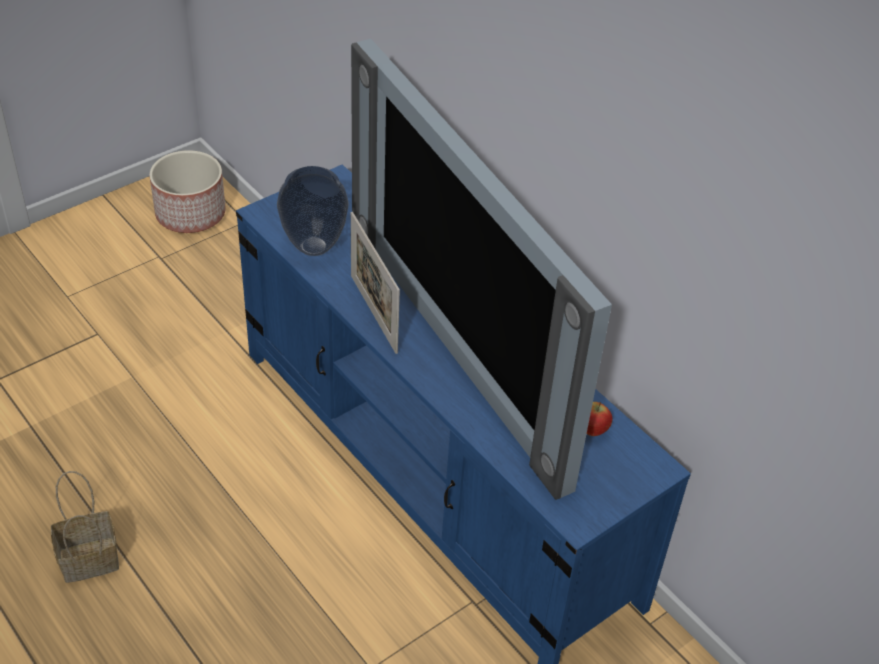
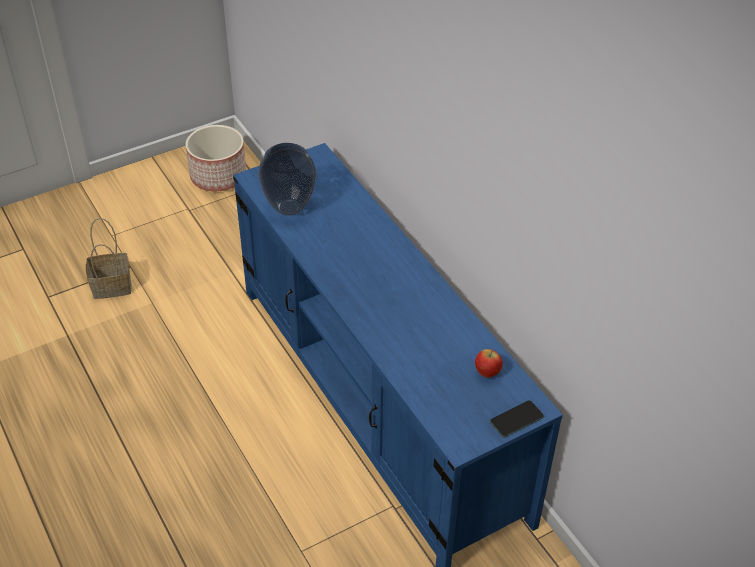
camera: 10 degrees right, 0 degrees up
basket [51,471,119,583] -> basket moved to [86,218,131,299]
television [351,39,612,500] -> none
picture frame [351,212,400,354] -> none
none -> phone [490,400,544,438]

